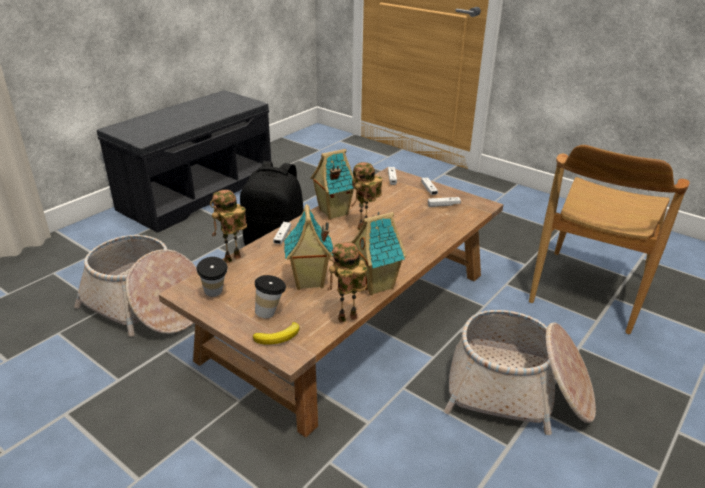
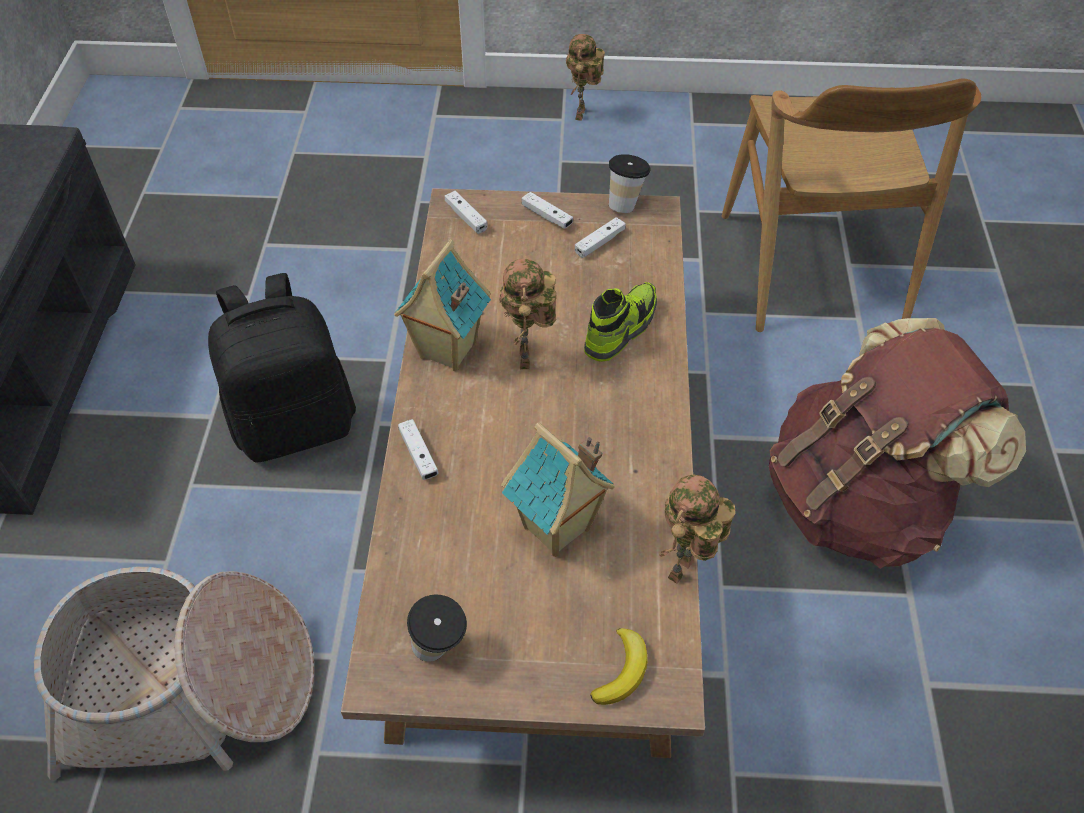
camera: 35 degrees left, 20 degrees up
toy robot [210,190,247,263] -> toy robot moved to [566,34,605,121]
cup [255,275,286,318] -> cup moved to [609,154,651,213]
toy house [351,212,407,295] -> none
basket [444,310,596,435] -> brown backpack [769,318,1026,569]
none -> shoe [584,282,657,362]

